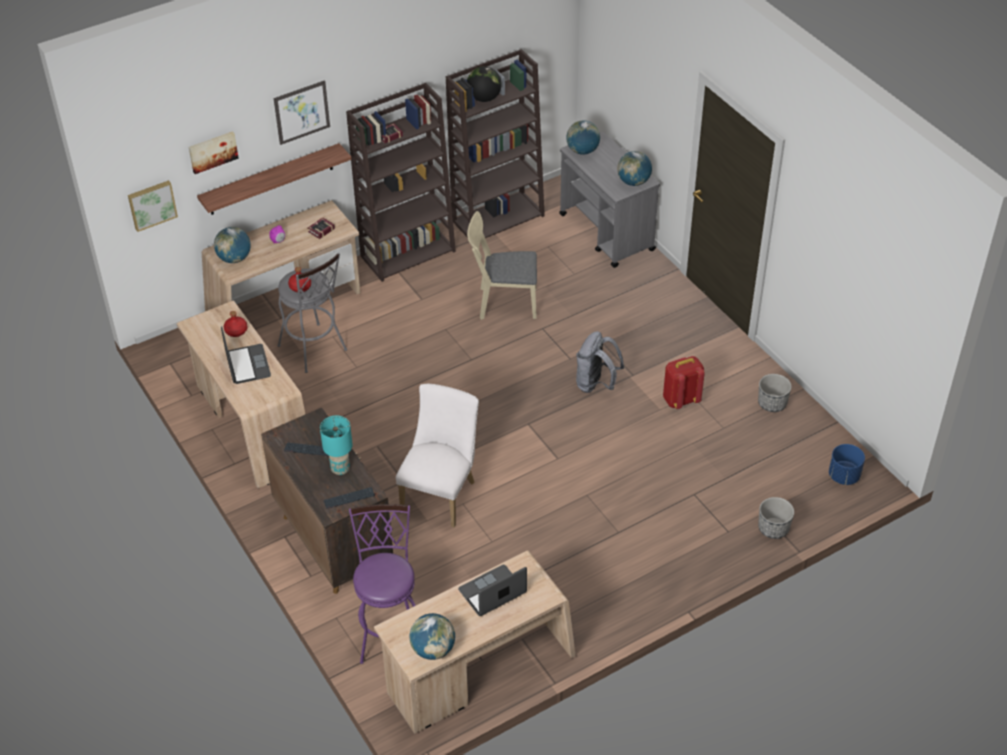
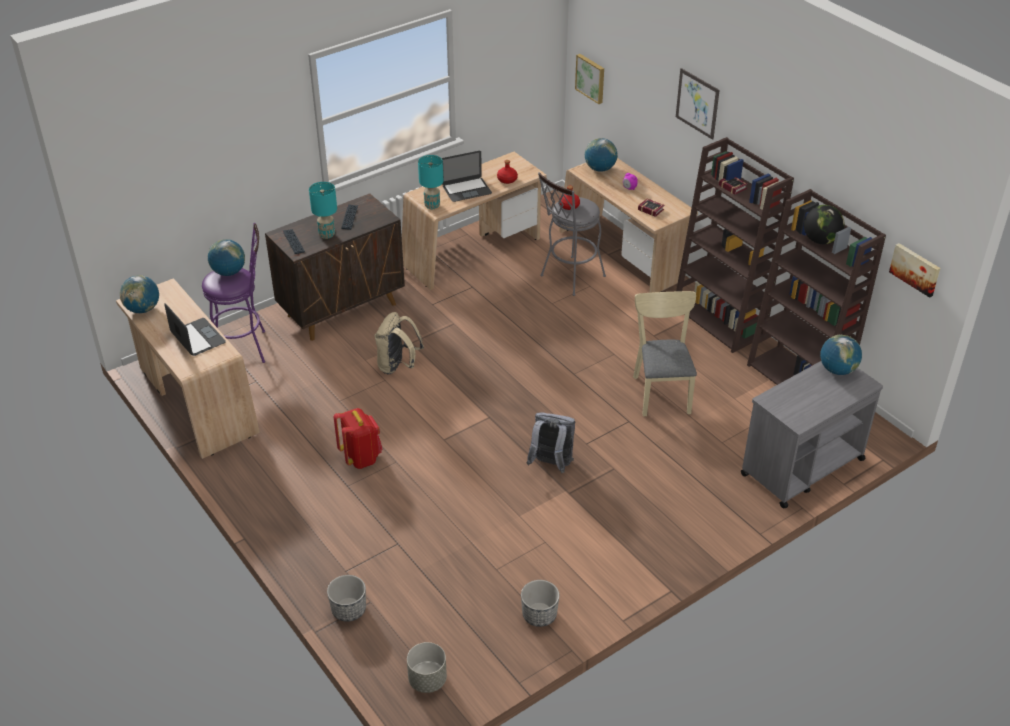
camera: 85 degrees right, 5 degrees down
picture [189,131,239,174] -> picture moved to [889,243,940,298]
shelf [197,143,351,215] -> none
white chair [396,384,479,527] -> beige backpack [374,312,424,374]
globe [617,151,652,186] -> globe moved to [208,239,245,276]
red backpack [663,356,705,409] -> red backpack moved to [334,408,382,469]
blue planter [829,444,865,485] -> grey planter [407,642,447,693]
none -> turquoise table lamp [418,155,443,209]

